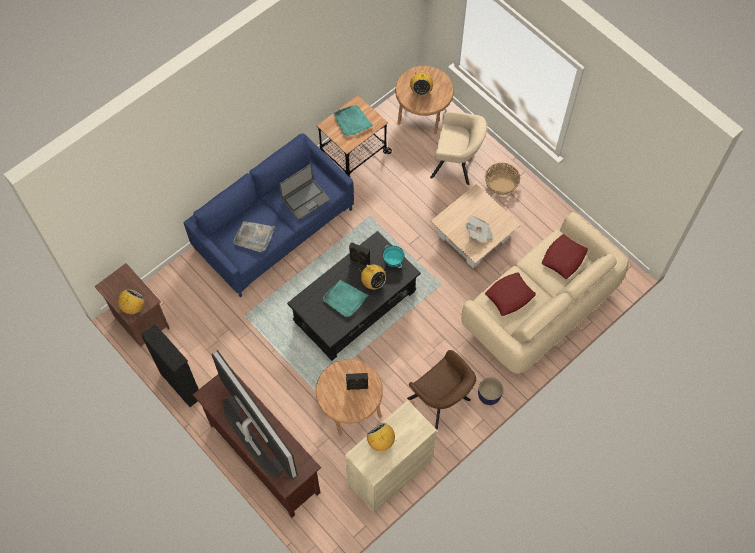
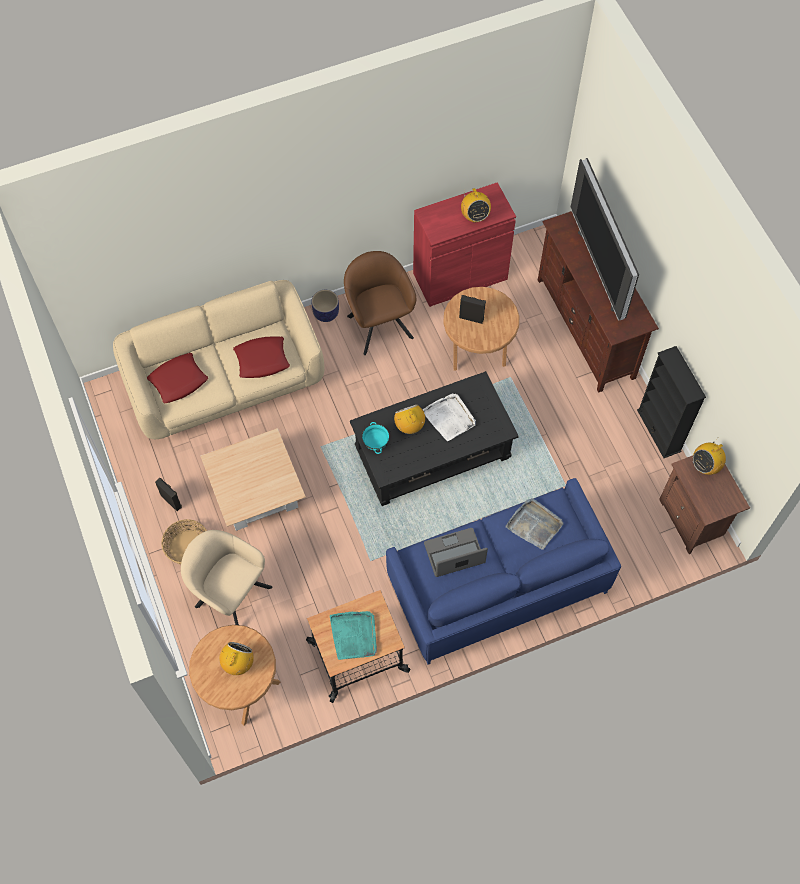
camera: 160 degrees left, 0 degrees up
turquoise tray [323,280,368,317] -> white tray [423,394,476,441]
beige cabinet [345,400,437,513] -> red cabinet [413,182,516,307]
black speaker [349,242,370,266] -> black speaker moved to [155,478,182,511]
newspaper [465,216,494,243] -> none

